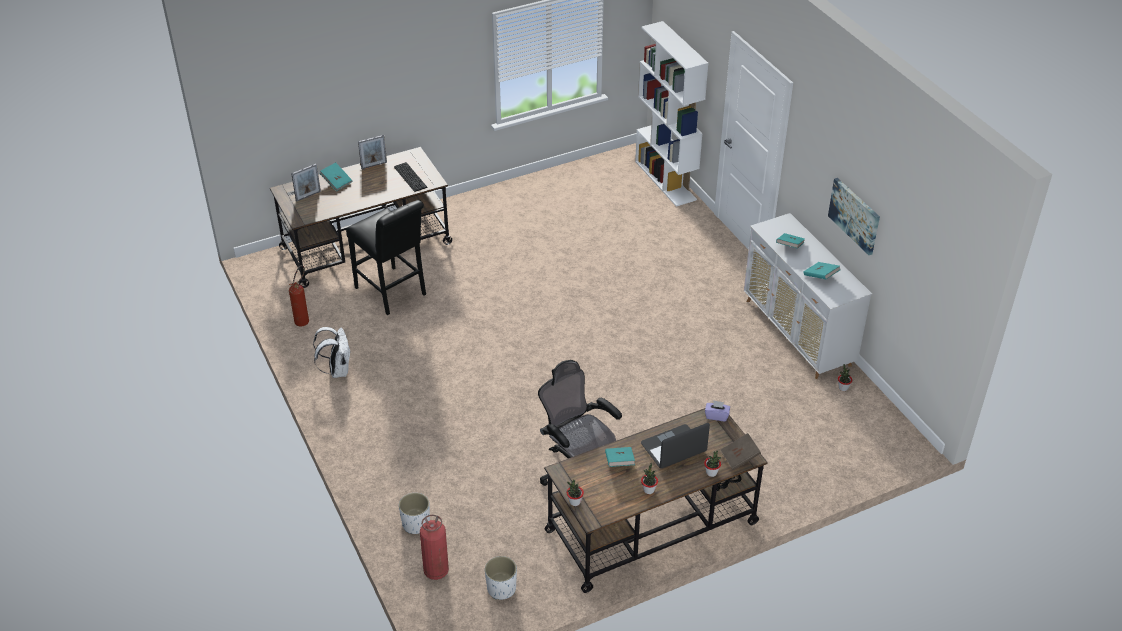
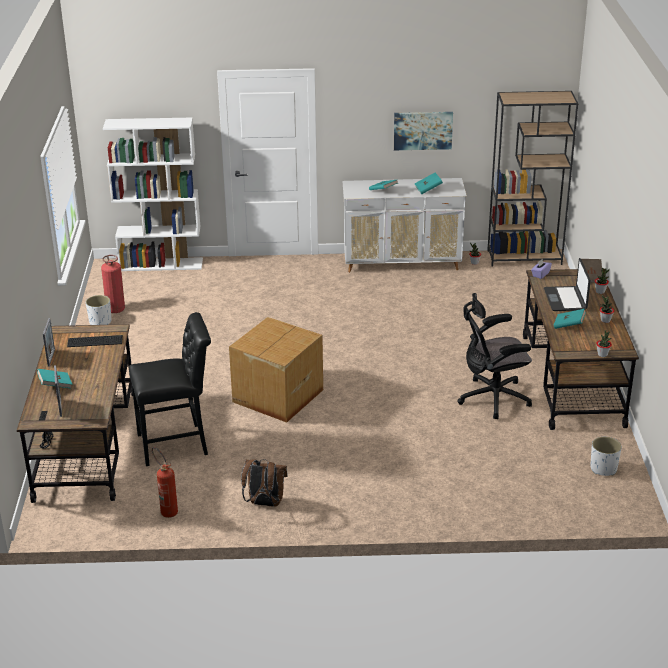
camera: 65 degrees left, 10 degrees down
white backpack [313,327,350,378] -> brown backpack [241,459,288,507]
white planter [399,493,430,534] -> white planter moved to [86,295,111,325]
fire extinguisher [420,515,449,580] -> fire extinguisher moved to [101,255,125,313]
none -> cardboard box [229,317,323,423]
none -> bookcase [487,91,578,266]

